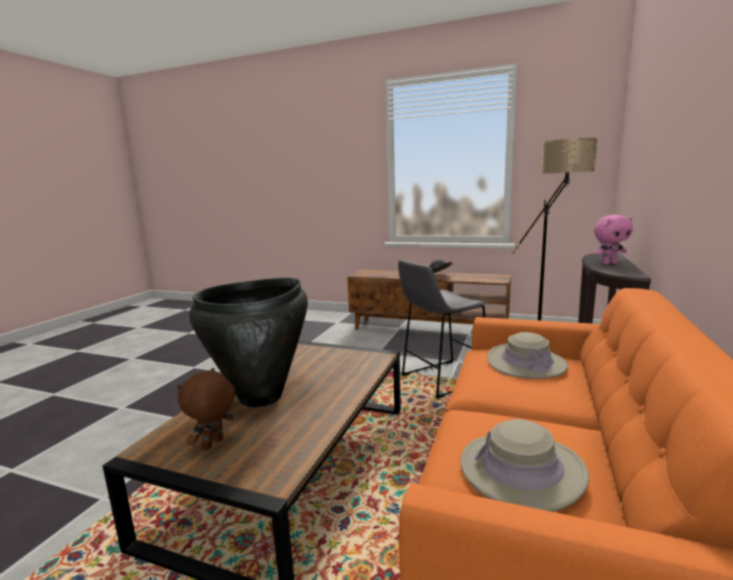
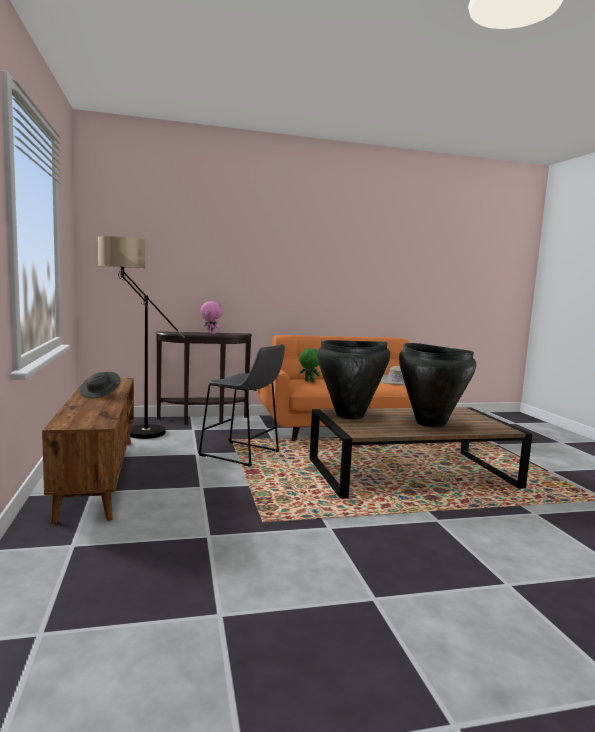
camera: 125 degrees left, 5 degrees down
brown plush toy [177,368,235,451] -> none
beige hat [487,332,568,379] -> green plush toy [299,348,320,382]
none -> black vase [317,340,390,419]

